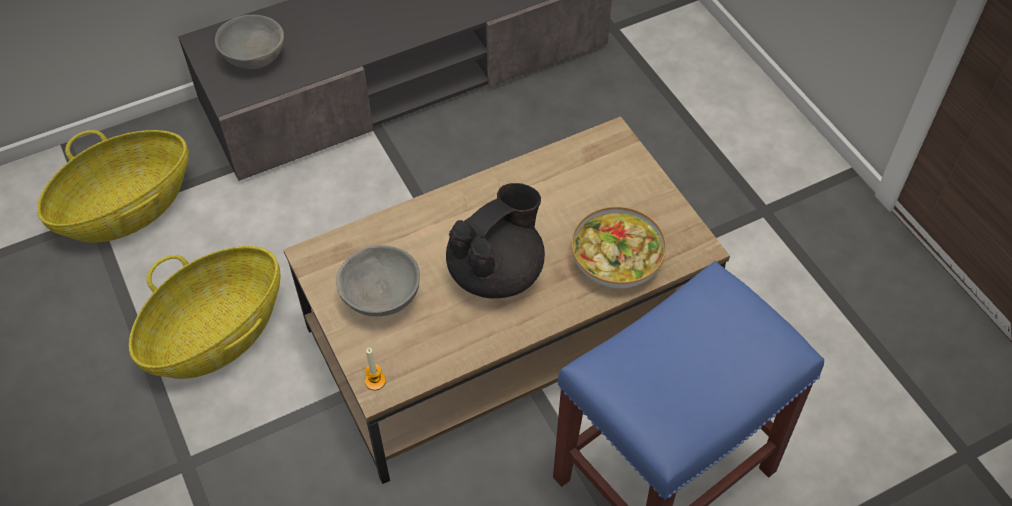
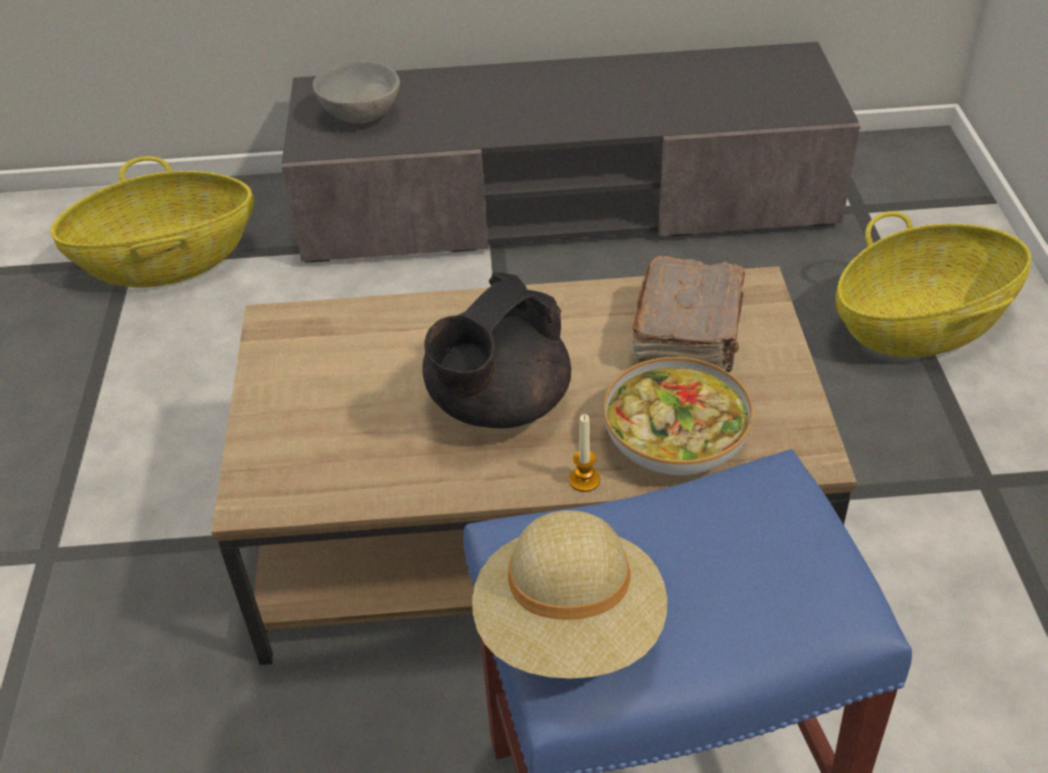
camera: 25 degrees right, 10 degrees down
basket [129,246,280,379] -> basket moved to [835,211,1031,357]
grey bowl [336,245,420,316] -> none
candle [365,348,386,390] -> candle moved to [569,414,600,492]
black teapot [446,183,545,298] -> black teapot turned 150 degrees clockwise [423,272,571,428]
none -> beige hat [472,510,667,679]
none -> brown book [631,256,745,373]

